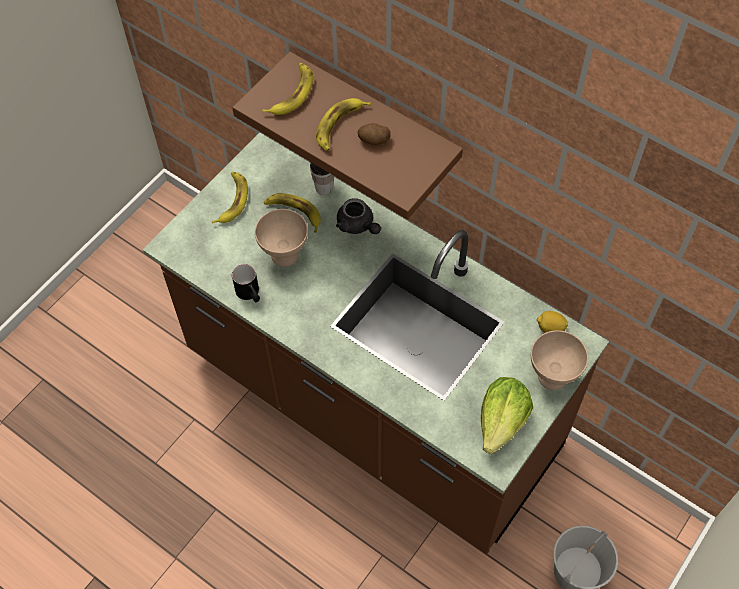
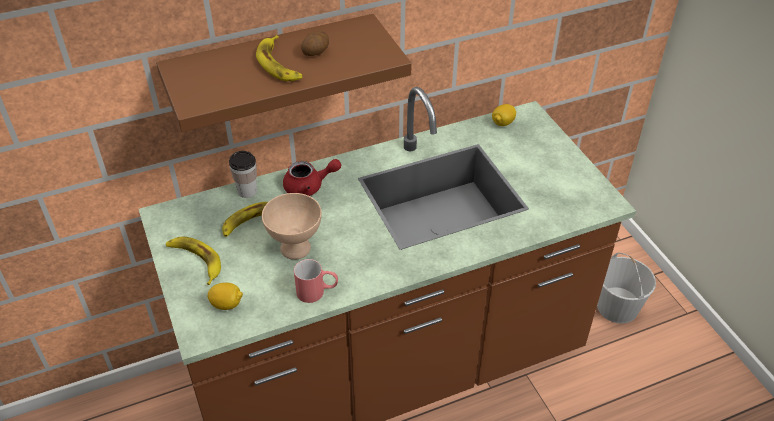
camera: 60 degrees left, 15 degrees down
black mug [232,264,260,302] -> red mug [294,259,338,303]
banana [262,63,313,115] -> none
grey teapot [336,199,381,234] -> red teapot [283,159,341,196]
lettuce [481,377,533,454] -> none
beige bowl [531,330,588,390] -> none
none -> lemon [208,283,243,310]

